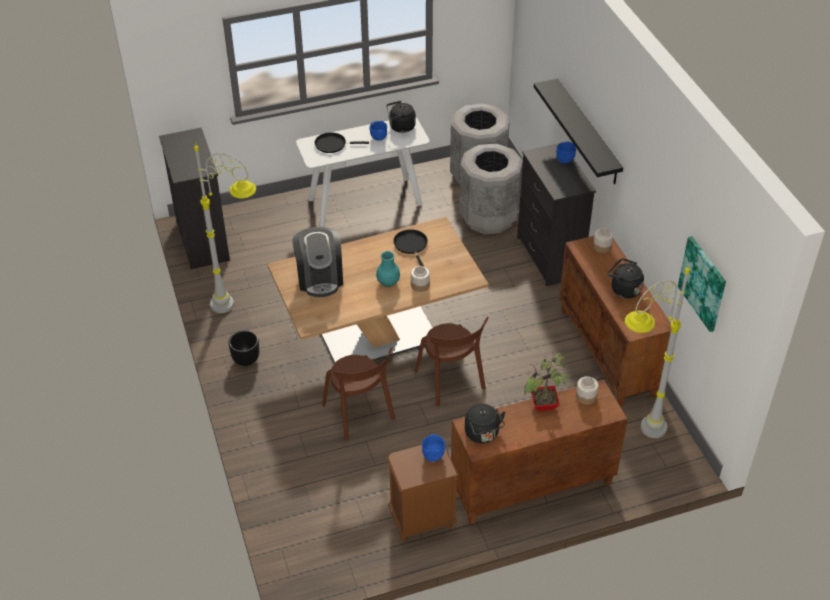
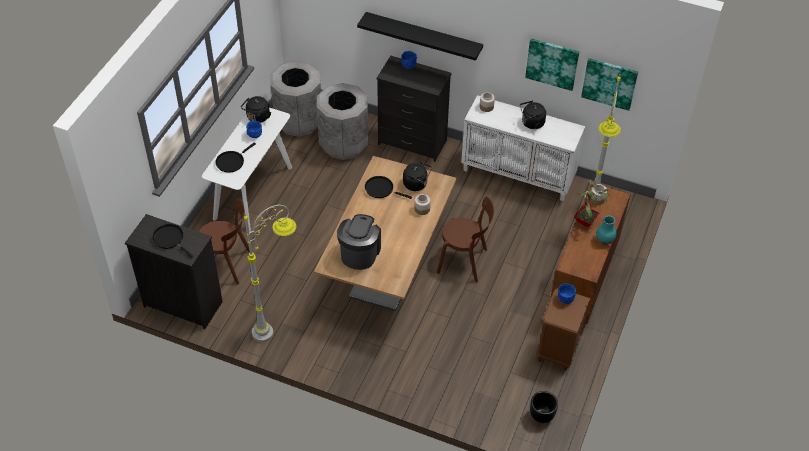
camera: 50 degrees left, 5 degrees up
black planter [228,330,259,366] -> black planter moved to [530,391,558,423]
coffee machine [292,227,343,297] -> coffee machine turned 105 degrees counterclockwise [337,214,381,270]
brown chair [322,347,395,441] -> brown chair moved to [199,198,250,284]
turquoise vase [376,251,400,287] -> turquoise vase moved to [596,216,616,244]
black kettle [465,404,505,443] -> black kettle moved to [403,162,432,191]
brown cabinet [559,236,671,406] -> white cabinet [461,95,585,201]
none -> black frying pan [152,224,194,258]
none -> picture [525,38,579,91]

